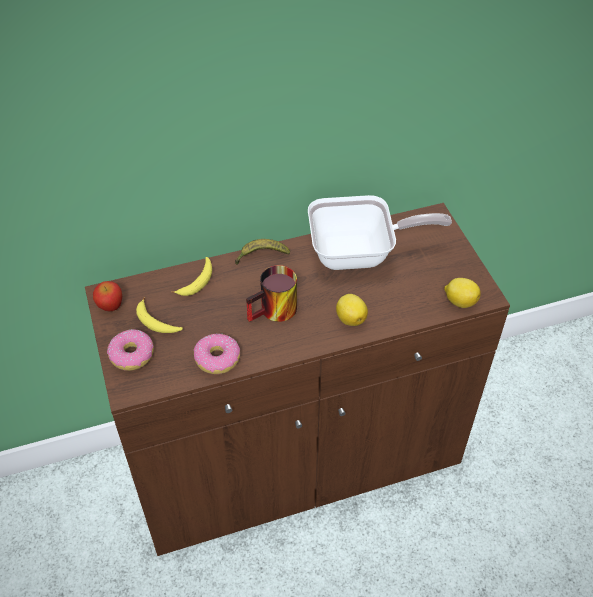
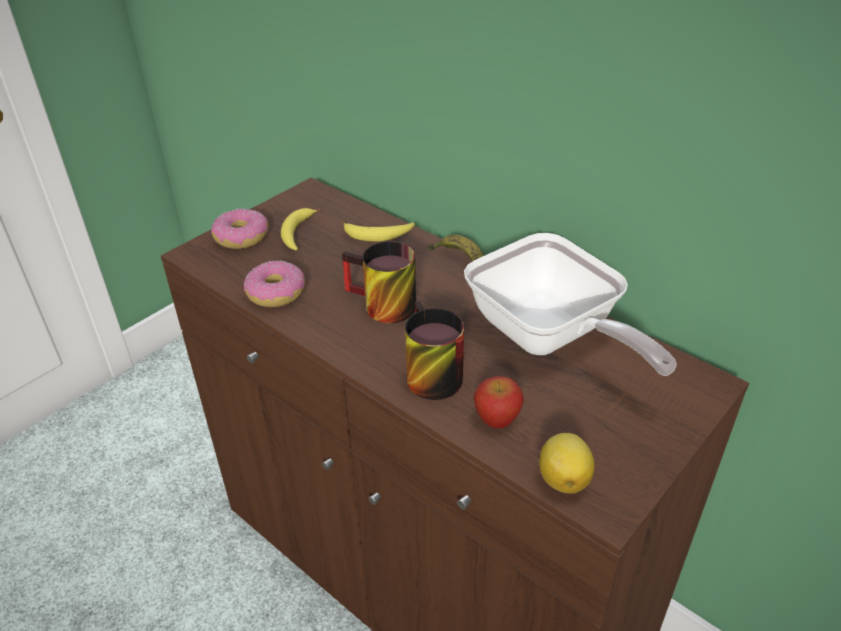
camera: 60 degrees right, 10 degrees down
apple [93,281,122,311] -> apple moved to [474,376,524,428]
lemon [336,294,368,326] -> mug [405,301,464,400]

